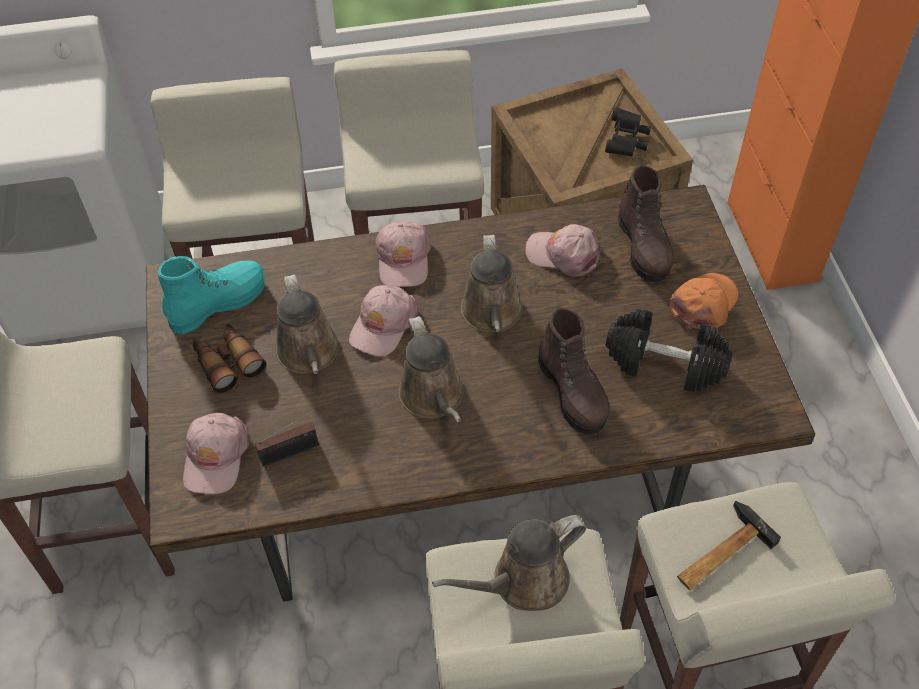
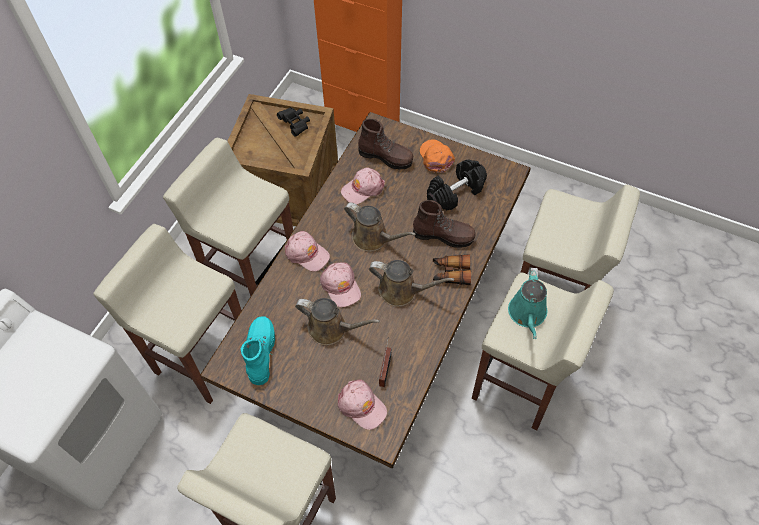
camera: 55 degrees left, 5 degrees up
binoculars [193,323,267,394] -> binoculars moved to [433,254,471,285]
brown watering can [432,515,586,611] -> turquoise watering can [508,267,547,339]
hammer [677,501,781,590] -> none

